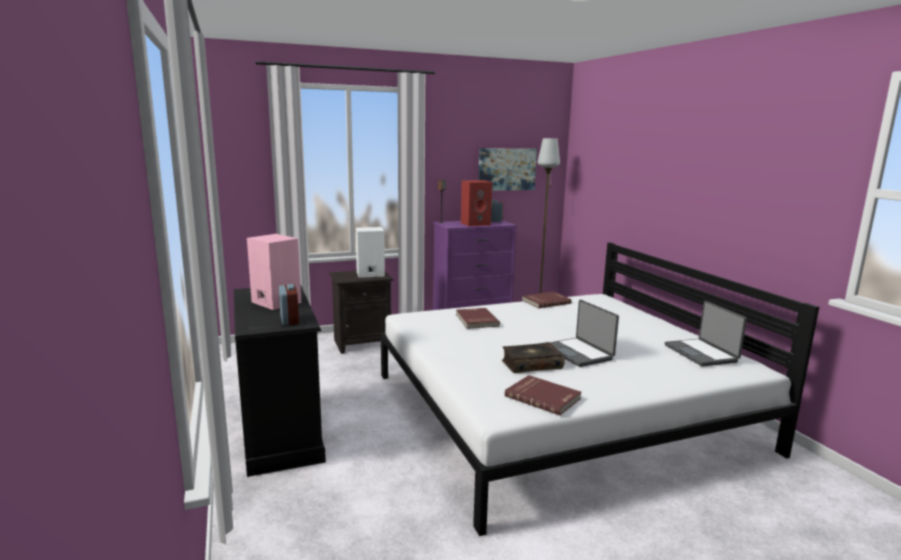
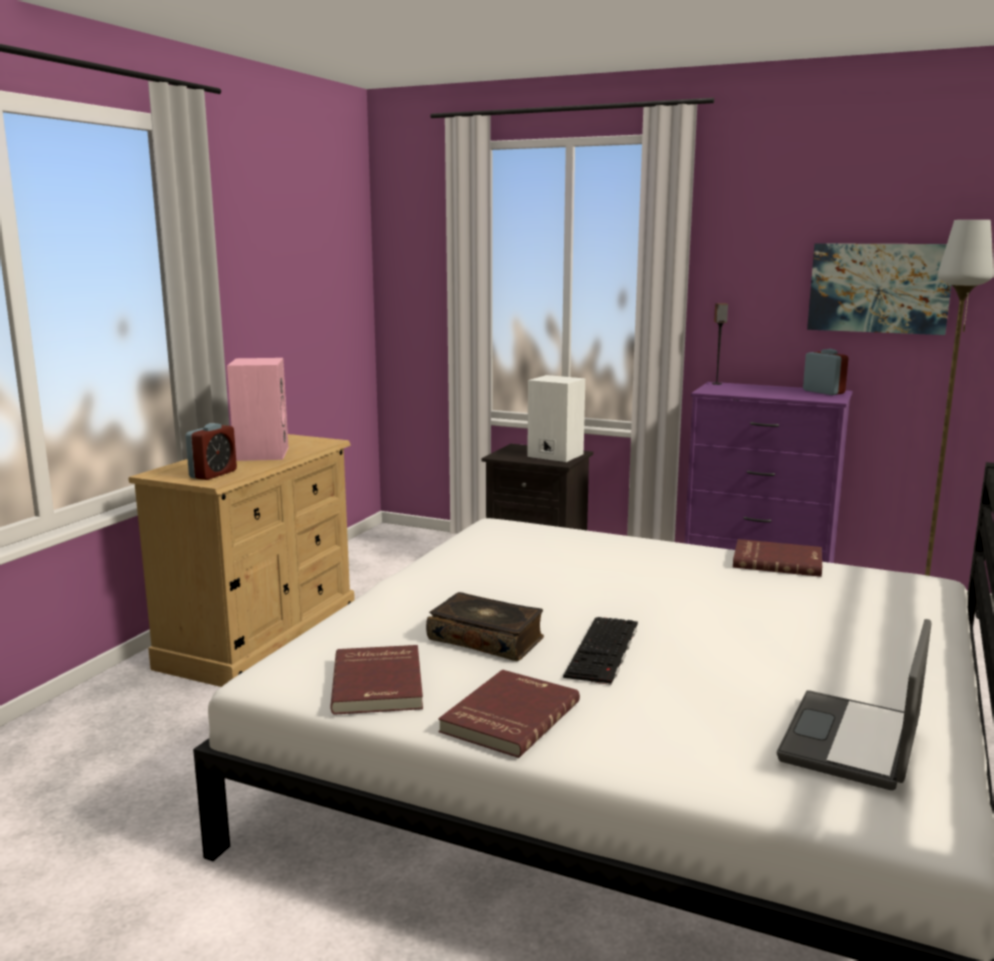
camera: 45 degrees right, 0 degrees up
black dresser [234,286,326,477] -> beige dresser [129,434,355,687]
red book [456,308,500,329] -> red book moved to [438,669,580,758]
red speaker [461,180,492,226] -> none
laptop [550,300,619,367] -> keyboard [563,617,638,685]

